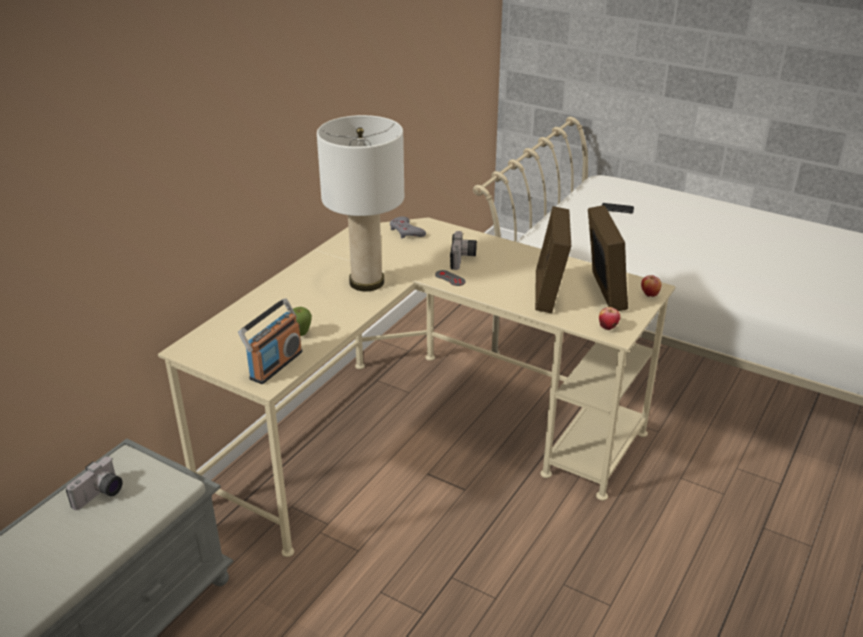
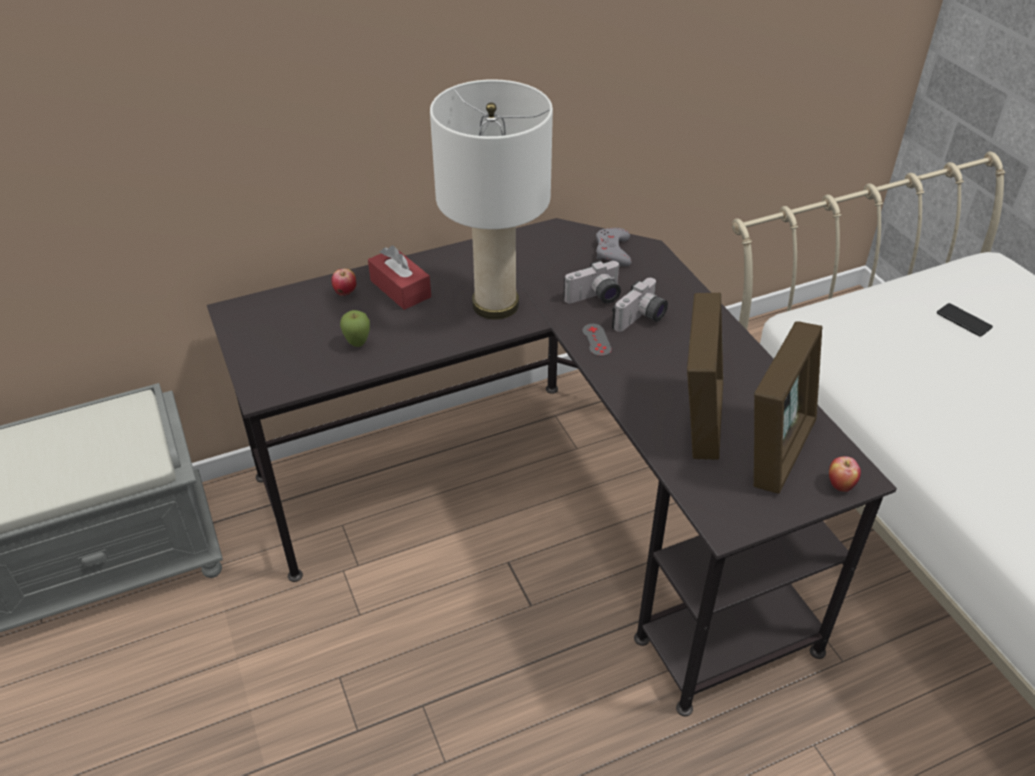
camera: 35 degrees right, 10 degrees up
camera [66,456,123,510] -> camera moved to [564,260,621,304]
beige desk [158,218,676,557] -> black desk [207,218,897,716]
radio [238,298,303,384] -> none
picture frame [535,206,571,313] -> picture frame turned 150 degrees clockwise [687,293,723,460]
apple [599,307,620,330] -> apple moved to [331,269,356,296]
none -> red tissue box [368,246,431,310]

